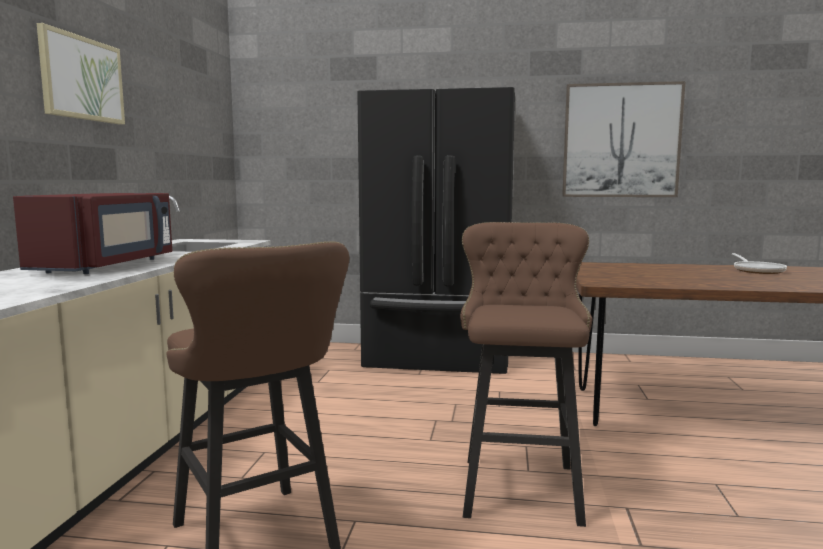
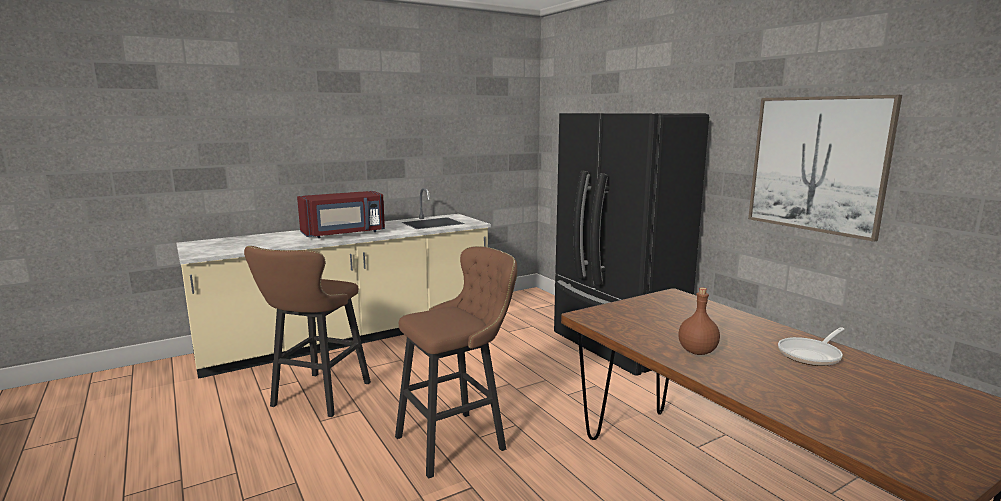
camera: 50 degrees right, 5 degrees up
picture [37,23,125,125] -> none
none -> brown bottle [678,288,720,355]

